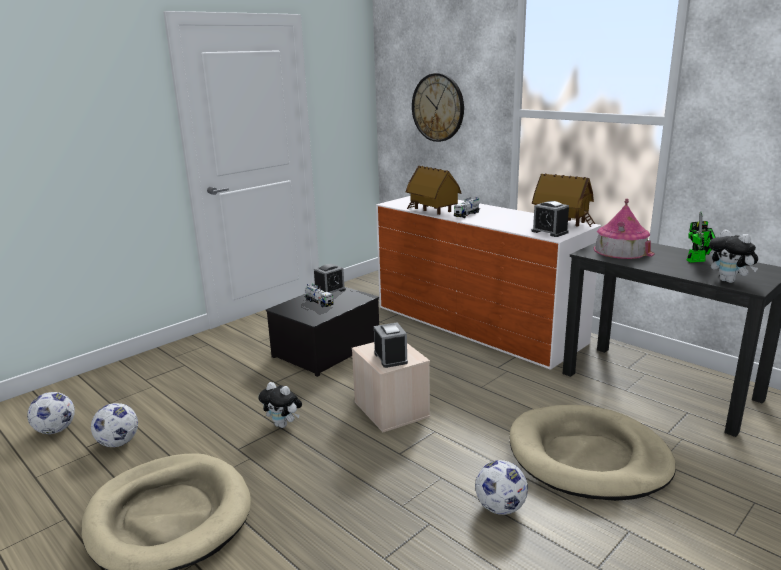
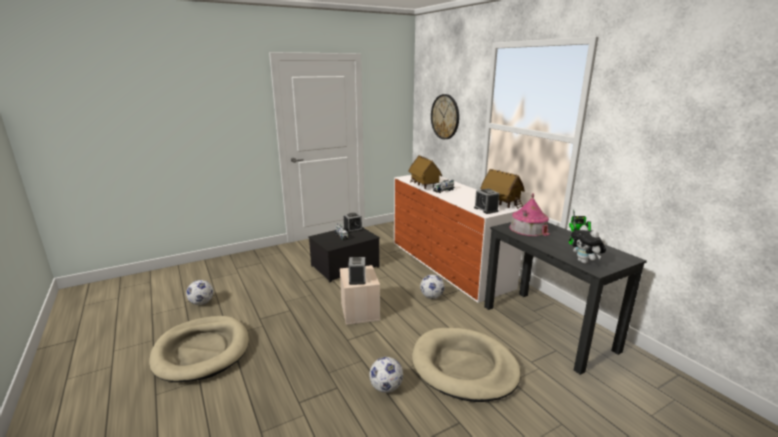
camera: 15 degrees right, 0 degrees up
football [27,392,75,434] -> football moved to [420,275,444,299]
plush toy [258,382,302,428] -> none

